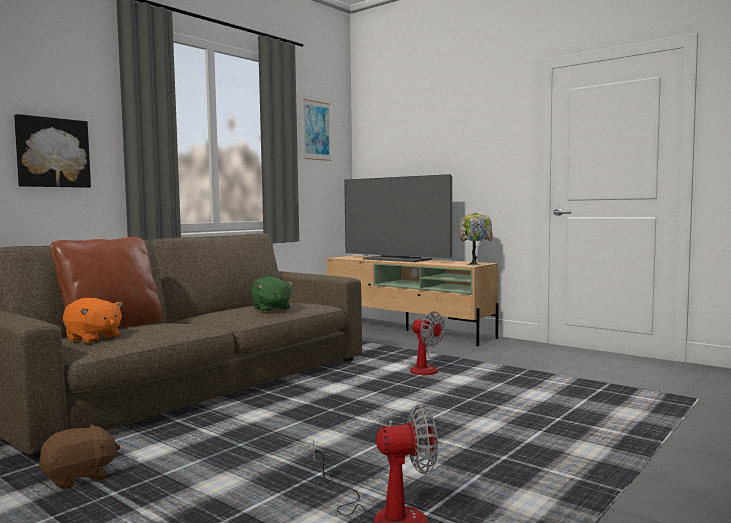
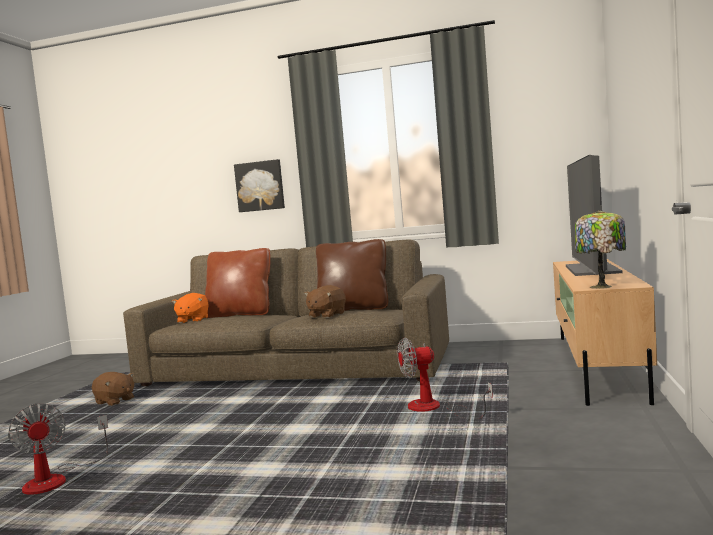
camera: 65 degrees right, 0 degrees up
green plush toy [252,276,293,312] -> brown plush toy [304,285,346,318]
picture [303,99,331,161] -> none
fan [408,311,445,375] -> fan turned 60 degrees clockwise [397,338,493,419]
none -> brown pillow [316,239,388,311]

